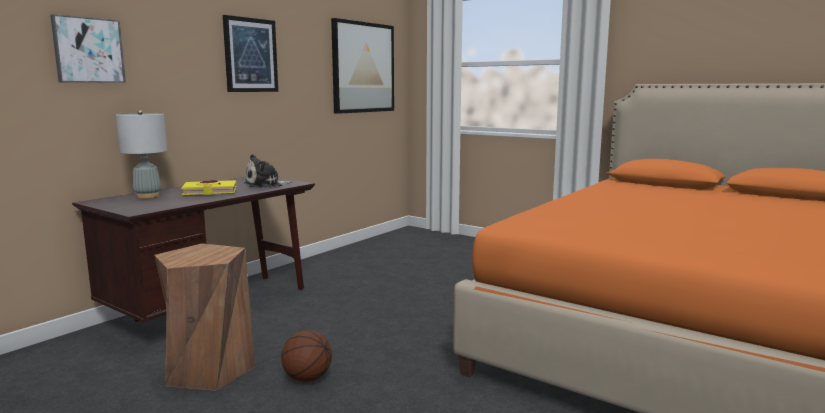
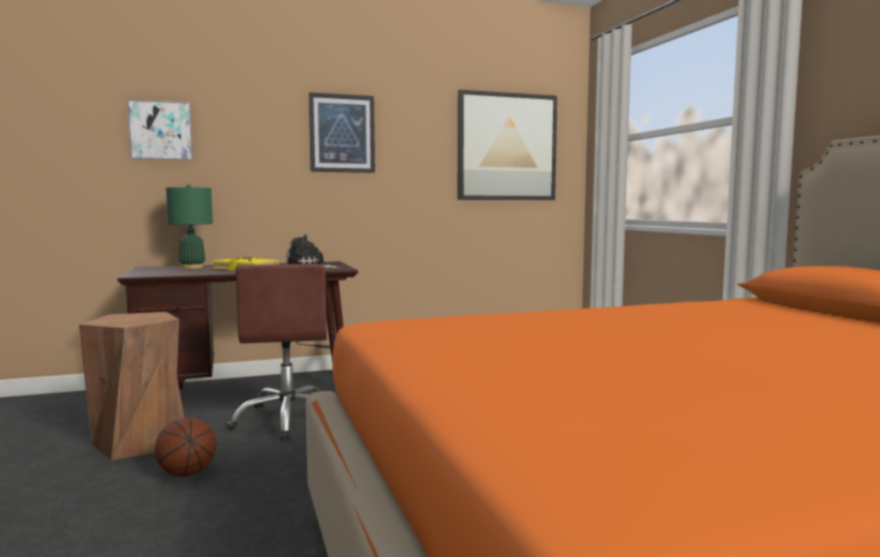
camera: 35 degrees right, 5 degrees down
grey table lamp [116,110,167,198] -> green table lamp [166,184,213,269]
none -> brown office chair [226,264,331,441]

